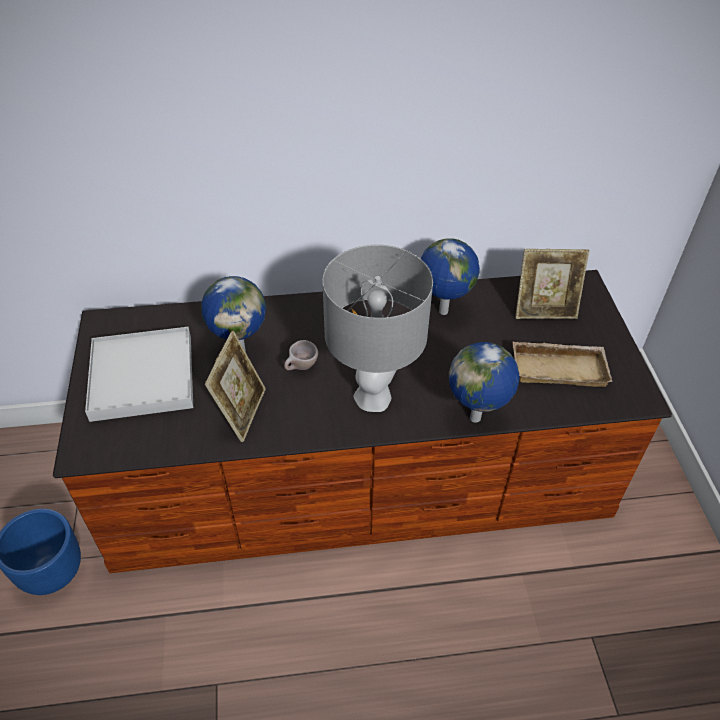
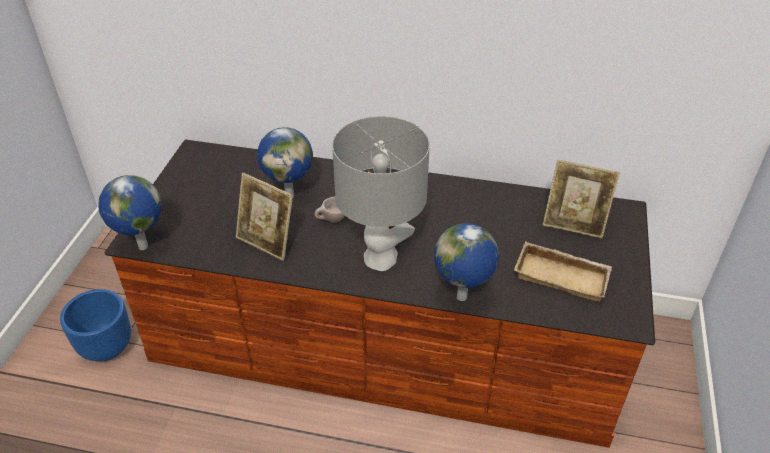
camera: 20 degrees right, 5 degrees down
white tray [85,327,193,422] -> none
picture frame [205,331,266,442] -> picture frame turned 90 degrees clockwise [236,173,293,261]
globe [421,238,480,315] -> globe moved to [99,175,162,250]

